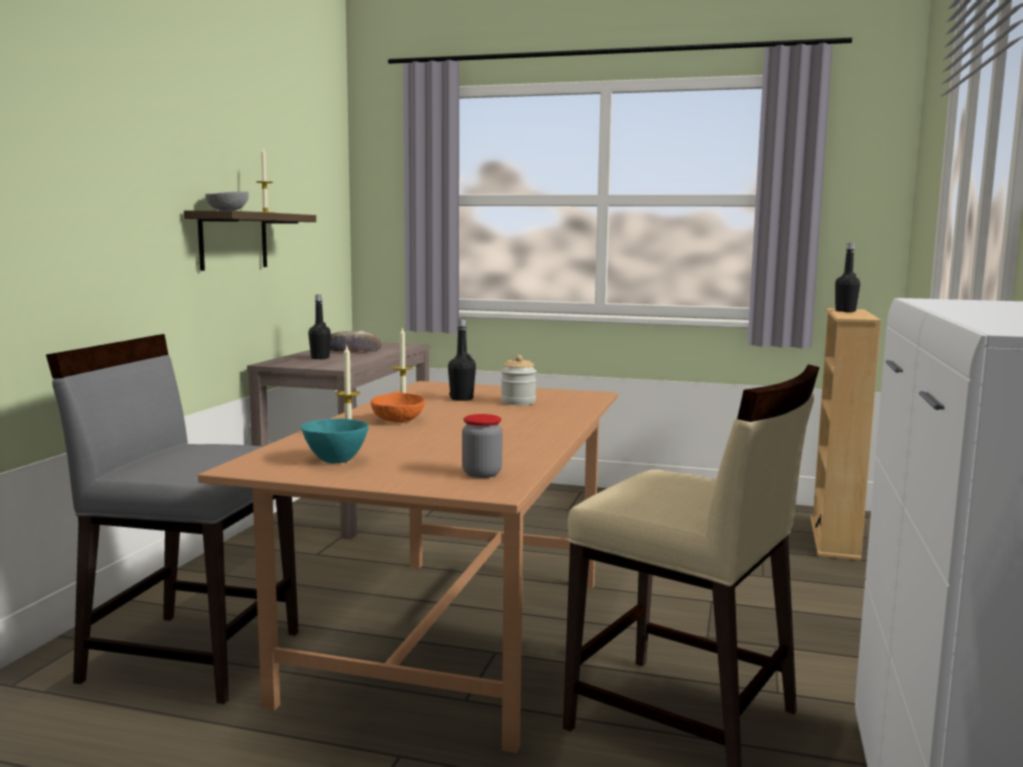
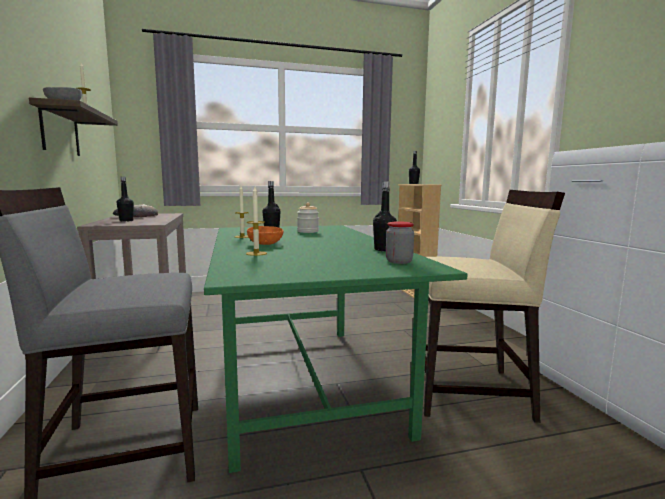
camera: 30 degrees left, 0 degrees up
brown dining table [198,381,618,753] -> green dining table [204,225,468,473]
turquoise bowl [301,419,369,463] -> none
none -> black bottle [373,182,397,251]

